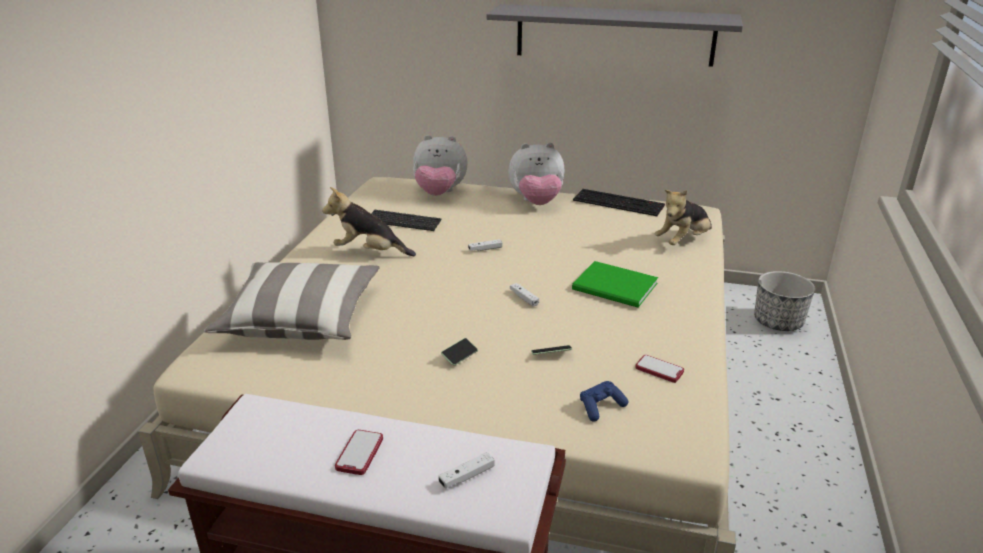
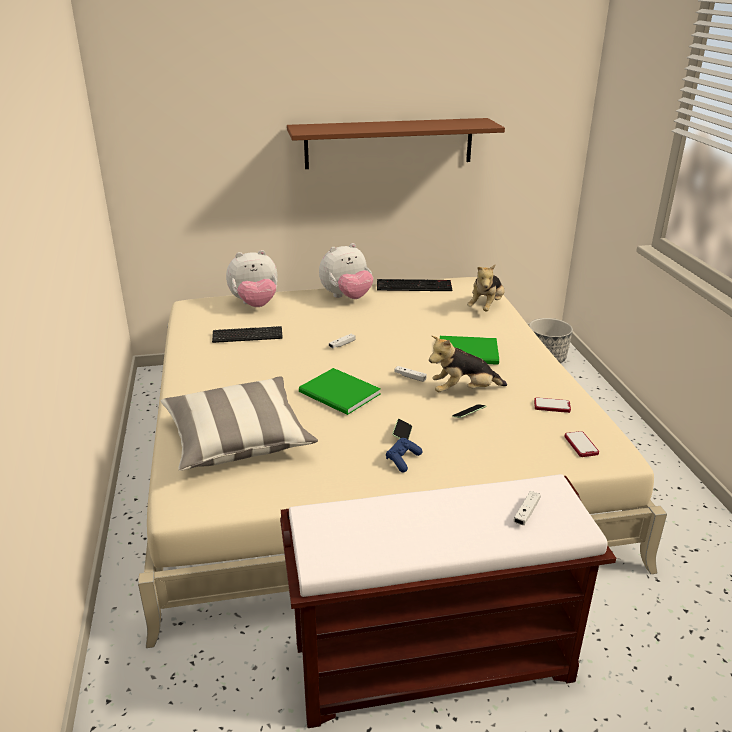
camera: 25 degrees left, 0 degrees up
plush toy [322,187,416,256] -> plush toy moved to [429,336,507,392]
phone [335,430,383,475] -> phone moved to [564,431,599,457]
grey shelf [487,4,743,67] -> brown shelf [287,118,505,169]
blue game controller [580,381,628,422] -> blue game controller moved to [386,438,422,473]
none -> green book [299,368,381,415]

